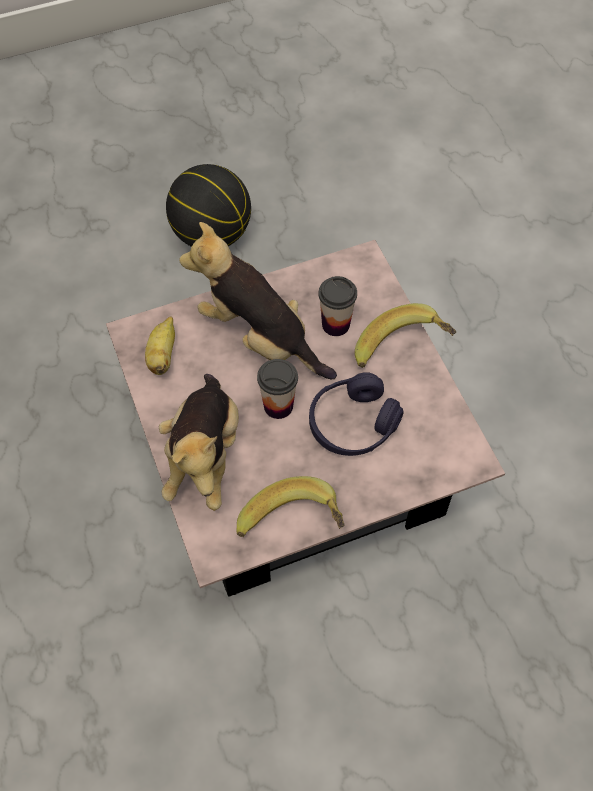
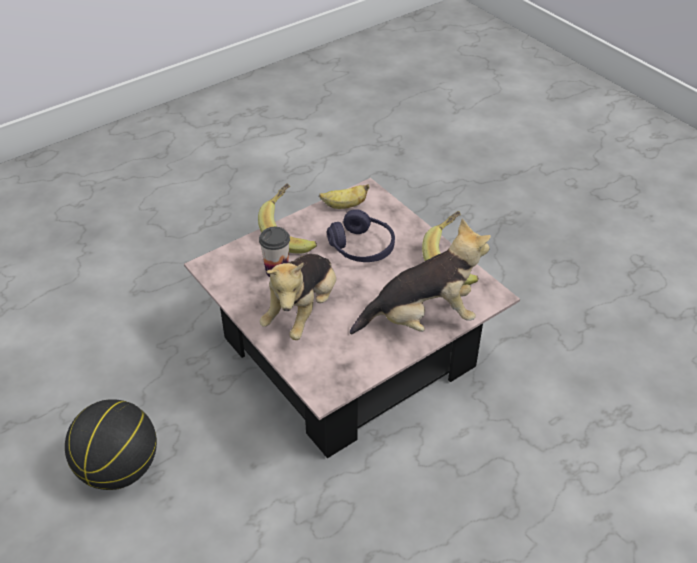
camera: 105 degrees left, 15 degrees down
banana [145,317,175,375] -> banana moved to [319,184,369,209]
cup [257,359,298,419] -> none

